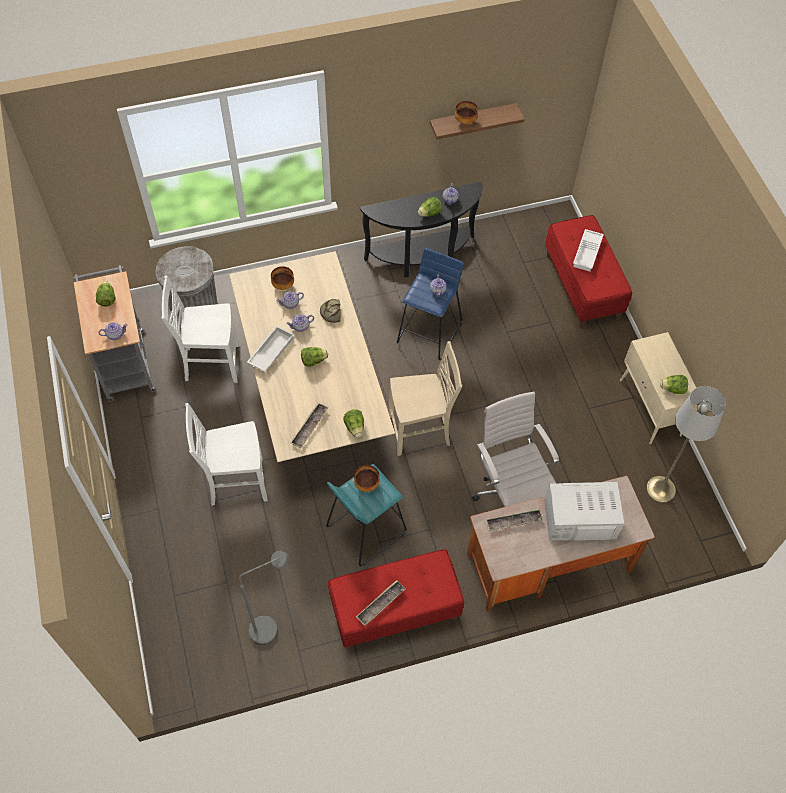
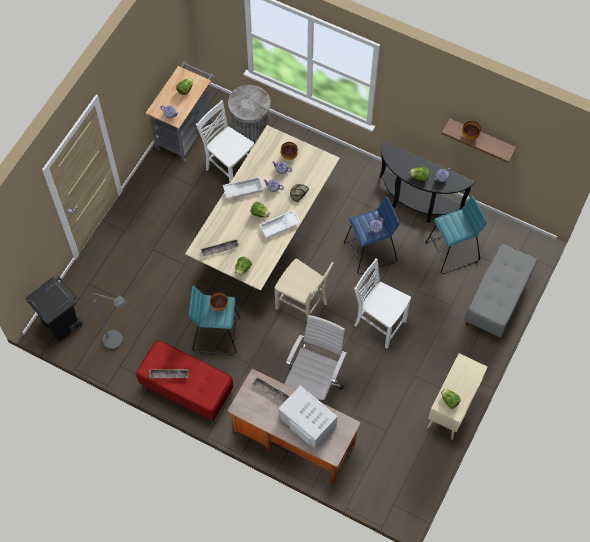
camera: 45 degrees right, 5 degrees up
white chair [185,403,268,506] -> white chair moved to [354,258,411,349]
red bench [545,215,632,329] -> grey bench [464,243,537,340]
white tray [573,229,604,271] -> white tray moved to [259,210,301,239]
grey floor lamp [646,386,726,503] -> none
none -> black trash can [25,276,83,341]
none -> turquoise stool [426,196,487,274]

